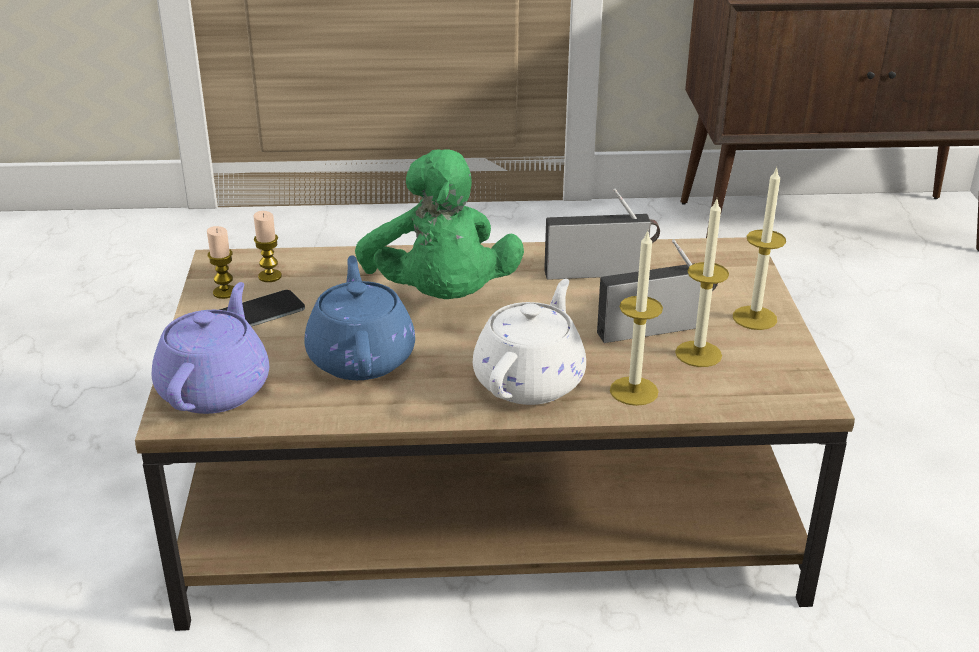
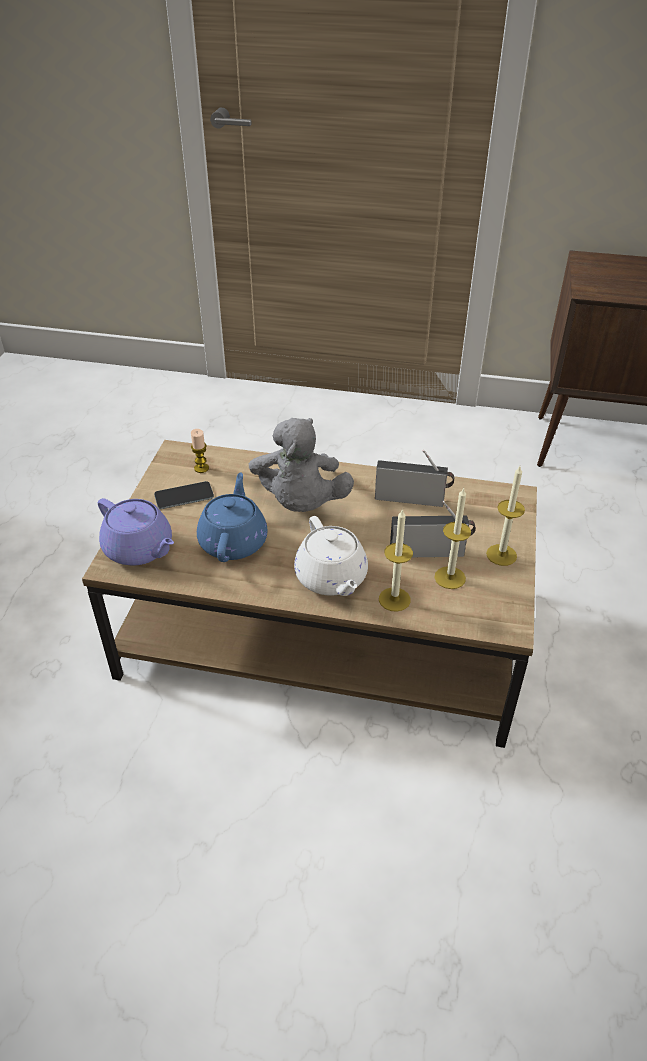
camera: 15 degrees right, 10 degrees up
purple teapot [152,282,269,414] -> purple teapot turned 105 degrees clockwise [98,498,174,565]
candle [207,226,234,299] -> none
green plush toy [355,149,524,299] -> grey plush toy [249,418,354,512]
white teapot [473,279,586,405] -> white teapot turned 120 degrees clockwise [294,516,368,596]

